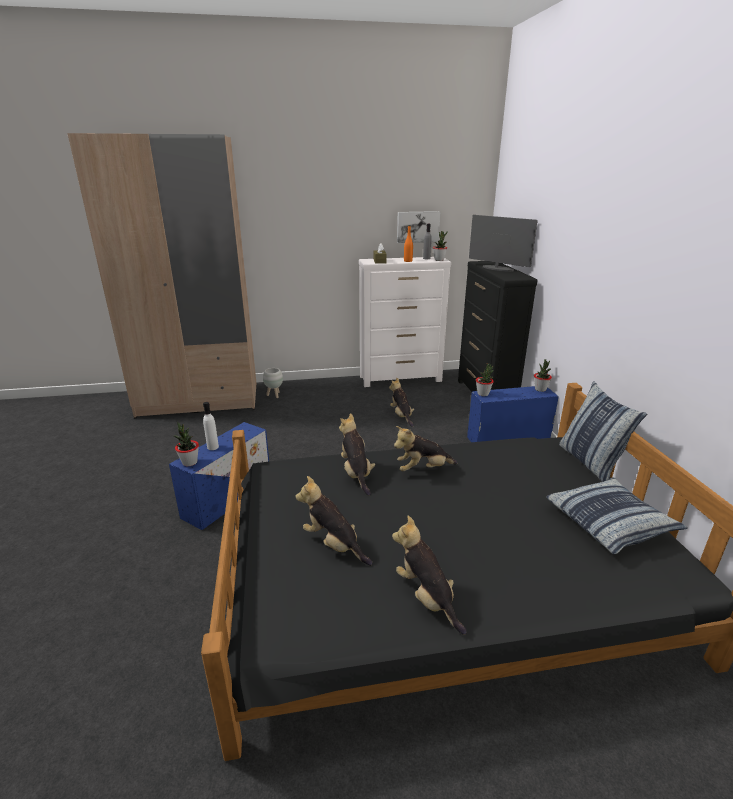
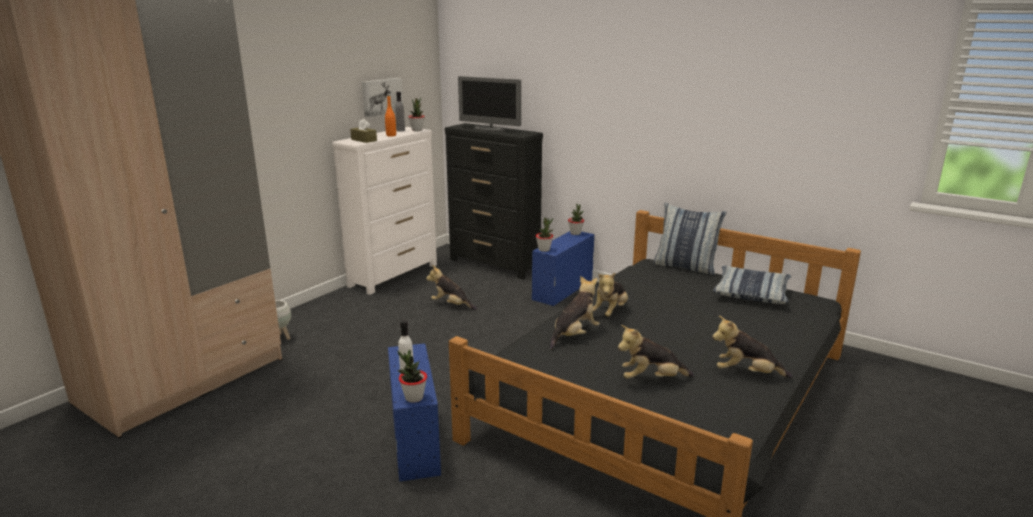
camera: 45 degrees left, 5 degrees down
plush toy [339,413,375,496] -> plush toy turned 105 degrees clockwise [550,276,600,349]
monitor [469,215,538,272] -> monitor turned 150 degrees counterclockwise [458,76,521,132]

